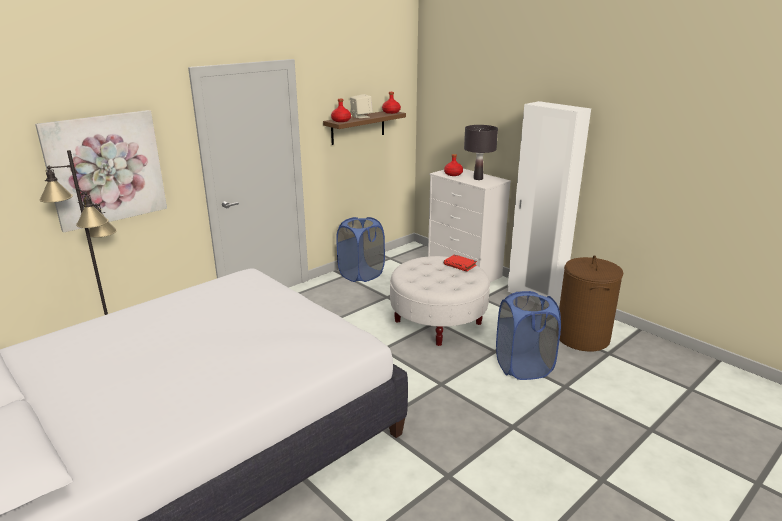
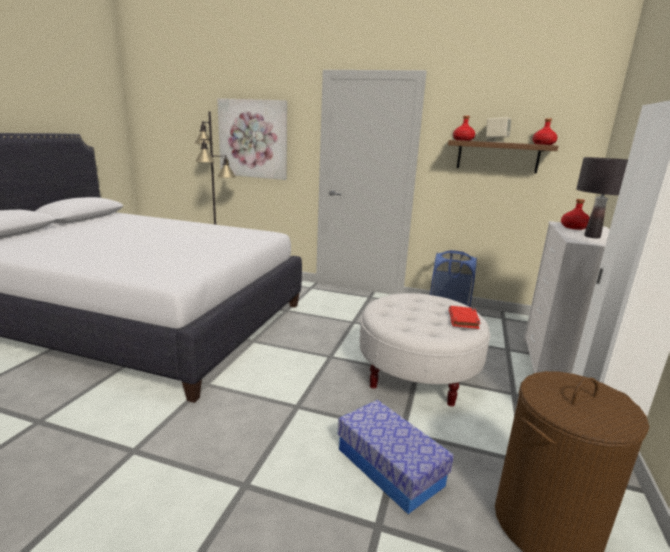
camera: 60 degrees right, 5 degrees down
blue laundry basket [496,291,561,380] -> storage box [338,400,454,514]

